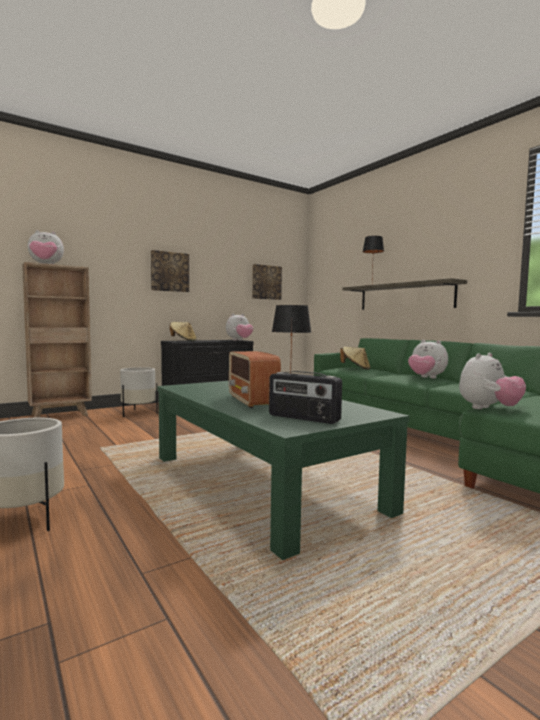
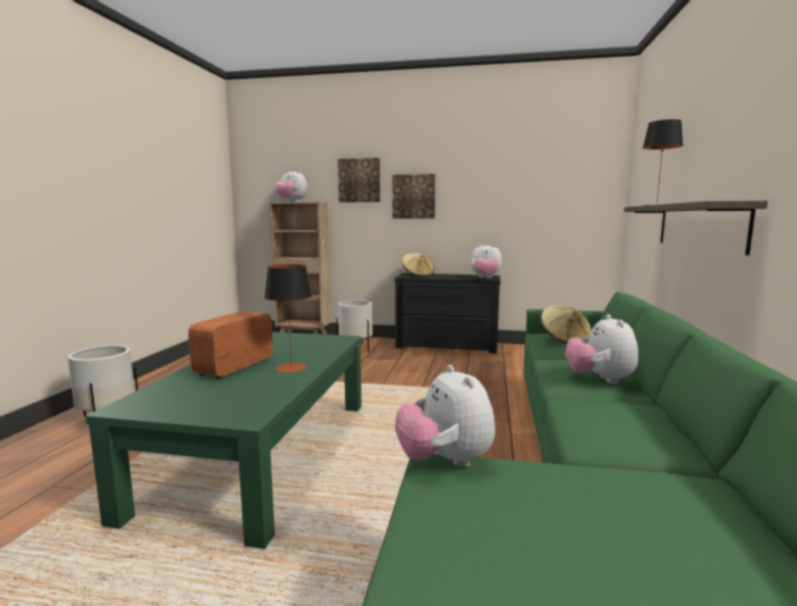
camera: 45 degrees right, 5 degrees up
picture [252,264,282,300] -> picture moved to [338,158,380,202]
radio [269,371,342,424] -> none
plush toy [459,353,526,409] -> plush toy turned 60 degrees clockwise [395,365,495,467]

